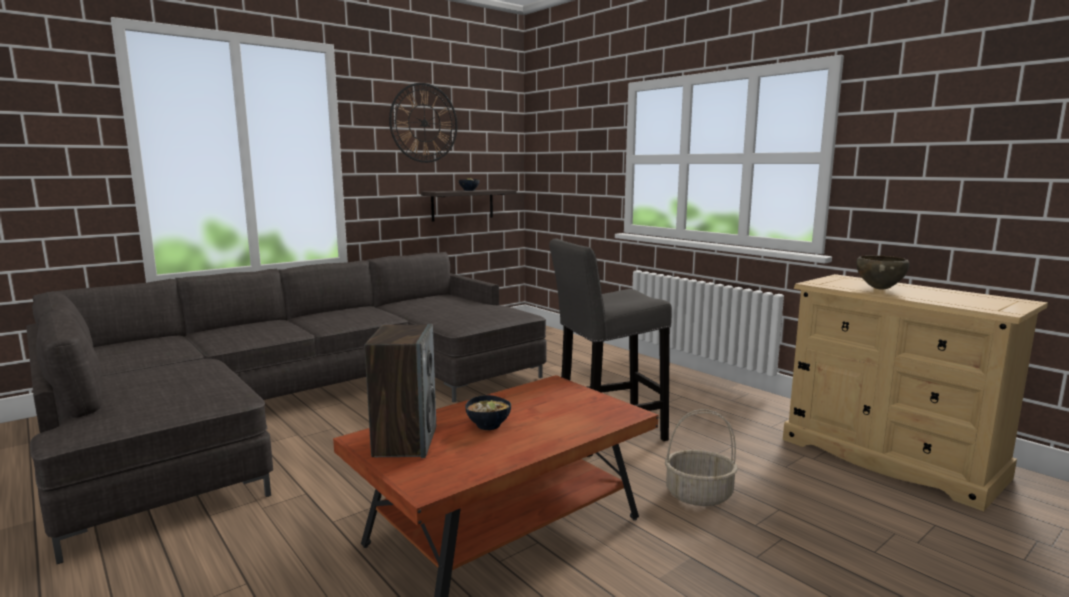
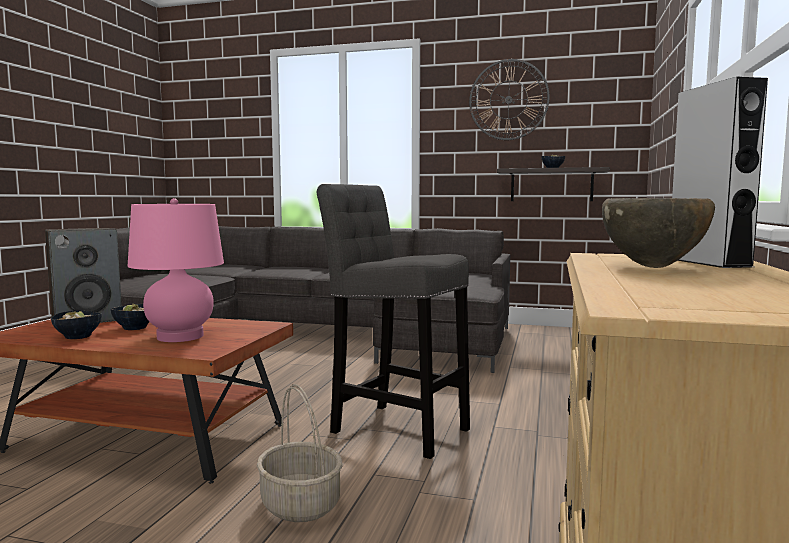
camera: 55 degrees right, 5 degrees down
none -> bowl [51,311,102,339]
none -> pink table lamp [128,198,224,342]
none -> grey speaker [672,77,768,268]

